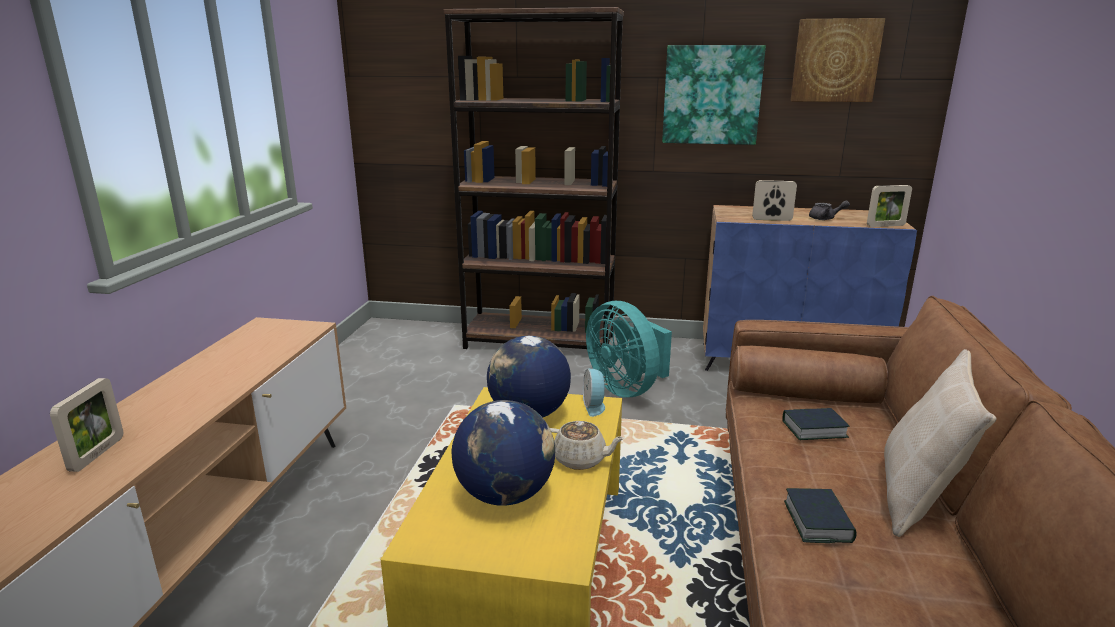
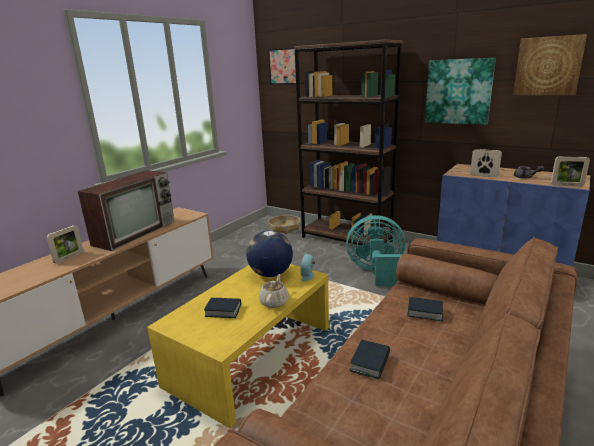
camera: 25 degrees right, 0 degrees up
globe [452,400,555,506] -> book [204,298,241,318]
beige teapot [550,421,625,470] -> beige teapot turned 120 degrees counterclockwise [259,274,289,308]
turquoise fan [586,301,672,397] -> turquoise fan turned 105 degrees clockwise [346,215,405,286]
beige pillow [884,349,996,537] -> none
none -> television [77,170,175,251]
none -> picture [268,48,296,85]
none -> basket [269,215,301,234]

